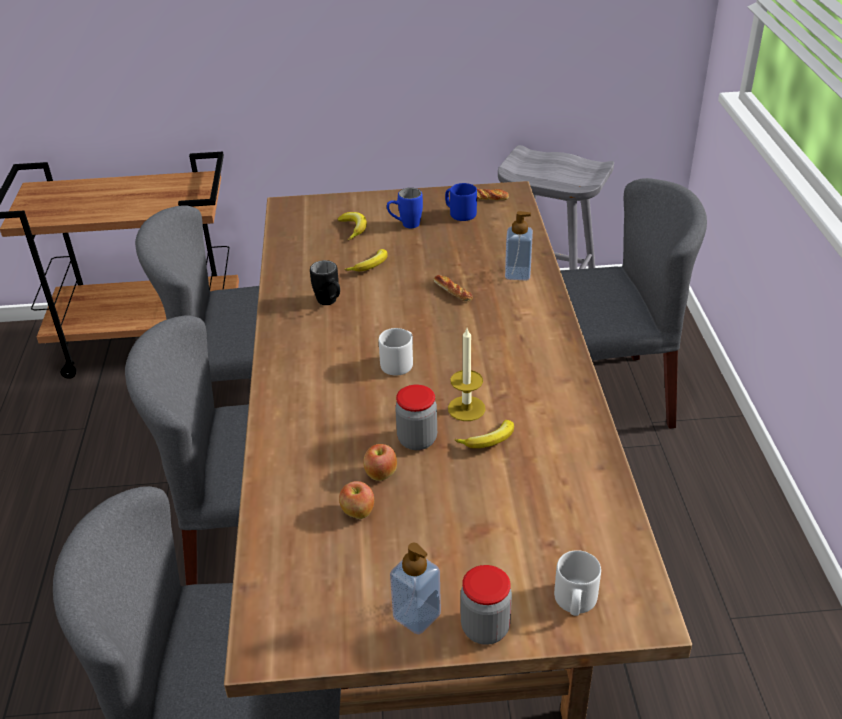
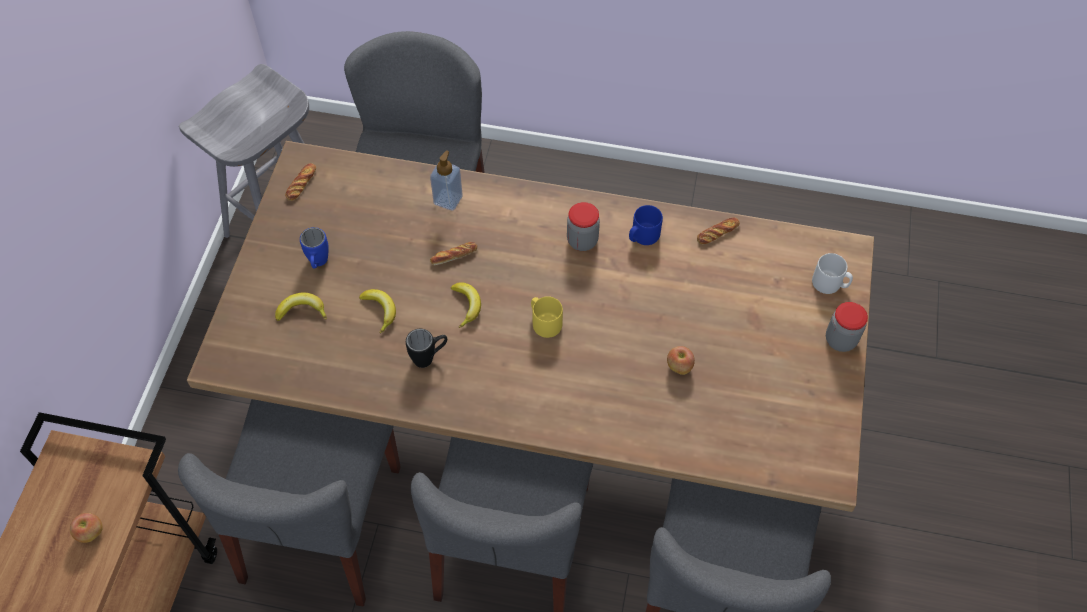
camera: 75 degrees left, 20 degrees up
apple [339,481,374,519] -> apple moved to [70,513,103,543]
grey mug [379,328,413,376] -> yellow mug [531,296,563,338]
soap dispenser [390,543,441,635] -> none
jar [395,385,437,450] -> jar moved to [567,202,600,251]
blue mug [445,183,477,221] -> blue mug moved to [629,205,663,245]
candle [448,328,485,421] -> none
banana [455,420,514,448] -> banana moved to [451,282,481,328]
none -> bread [697,217,740,245]

